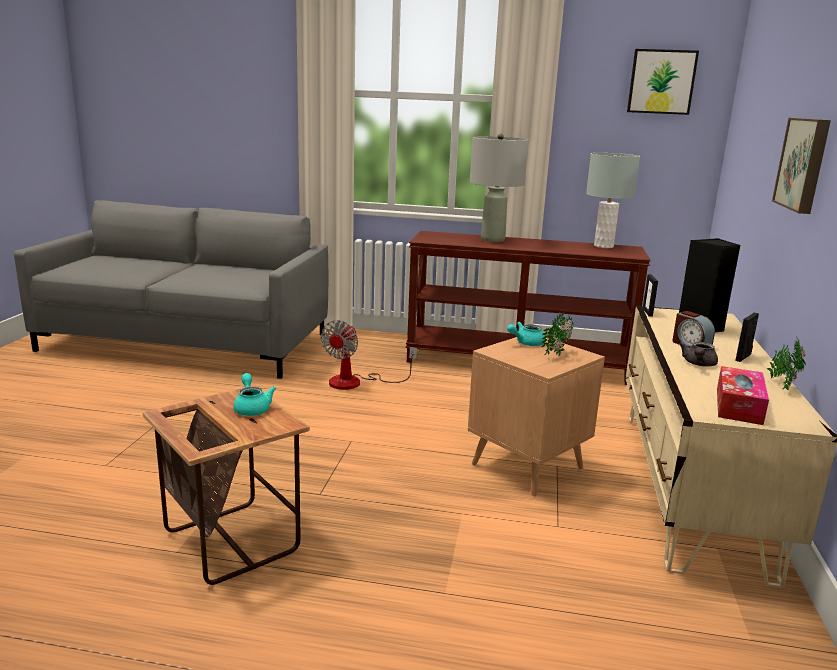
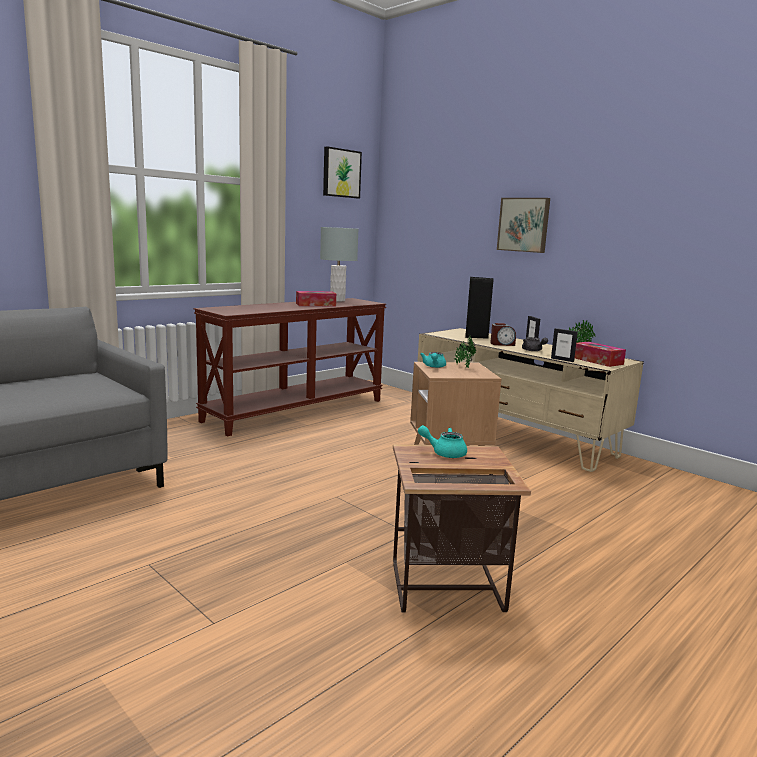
camera: 55 degrees left, 5 degrees down
fan [321,320,417,390] -> none
grey table lamp [470,134,529,242] -> none
picture frame [642,274,658,317] -> picture frame moved to [551,328,578,362]
none -> tissue box [296,291,336,306]

